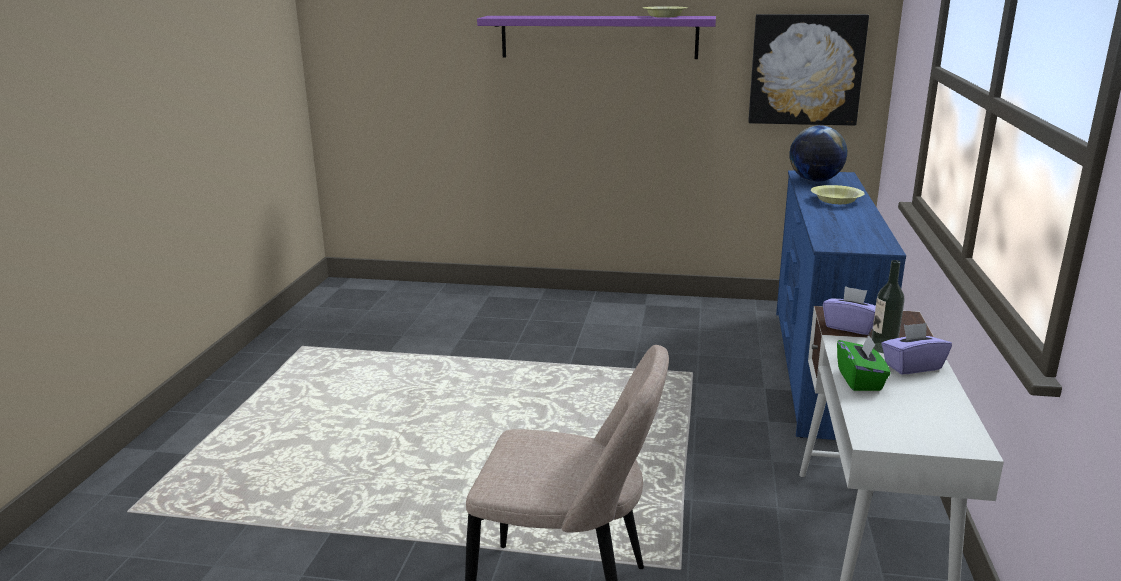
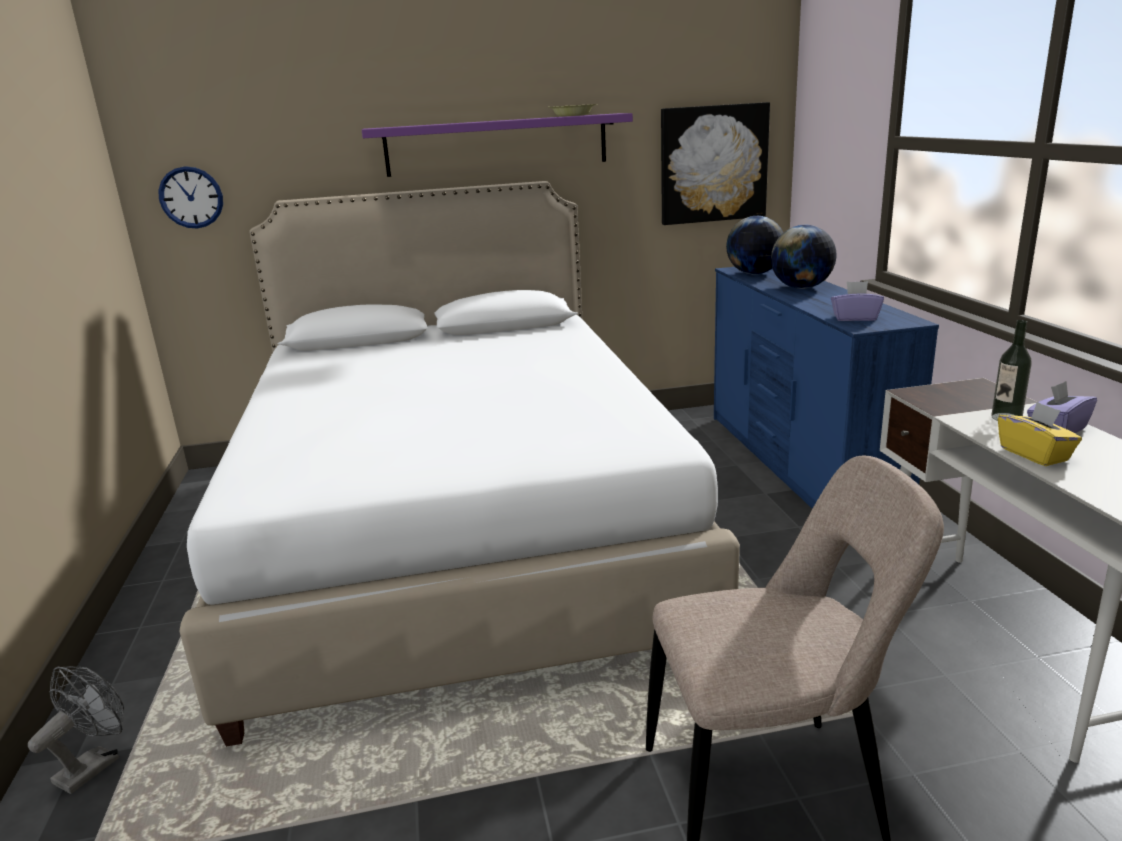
camera: 20 degrees left, 0 degrees up
yellow bowl [811,185,865,204] -> globe [771,225,836,289]
purple tissue box [823,286,876,335] -> purple tissue box moved to [831,281,884,321]
green tissue box [837,335,891,391] -> yellow tissue box [998,402,1082,466]
none -> grey fan [28,666,124,794]
none -> wall clock [158,166,223,229]
none -> white bed [179,181,740,747]

